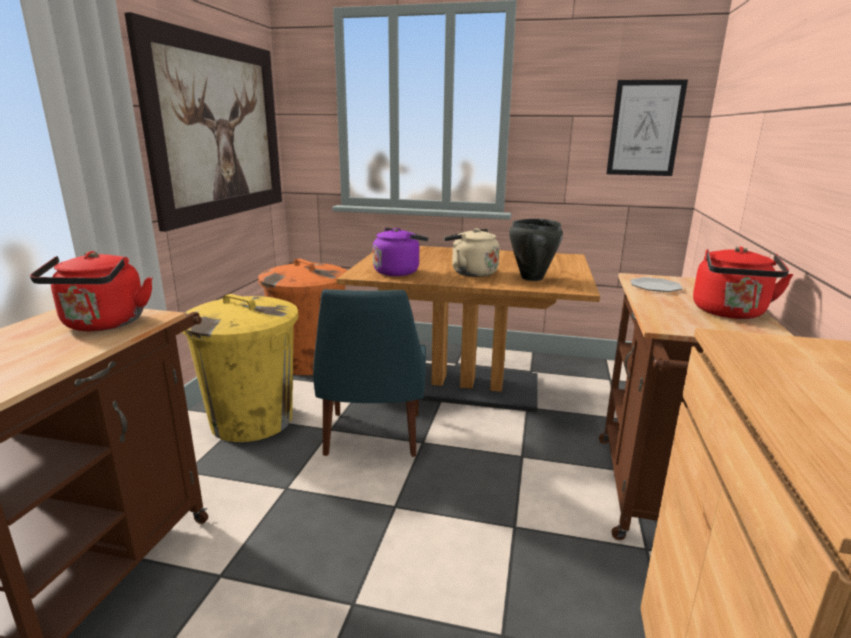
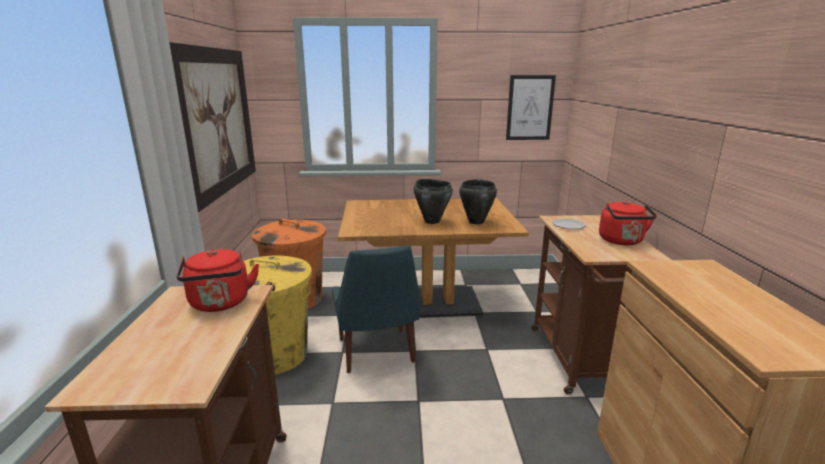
camera: 15 degrees left, 0 degrees up
purple kettle [373,227,429,276] -> none
beige kettle [444,228,499,277] -> black cooking pot [413,179,453,224]

